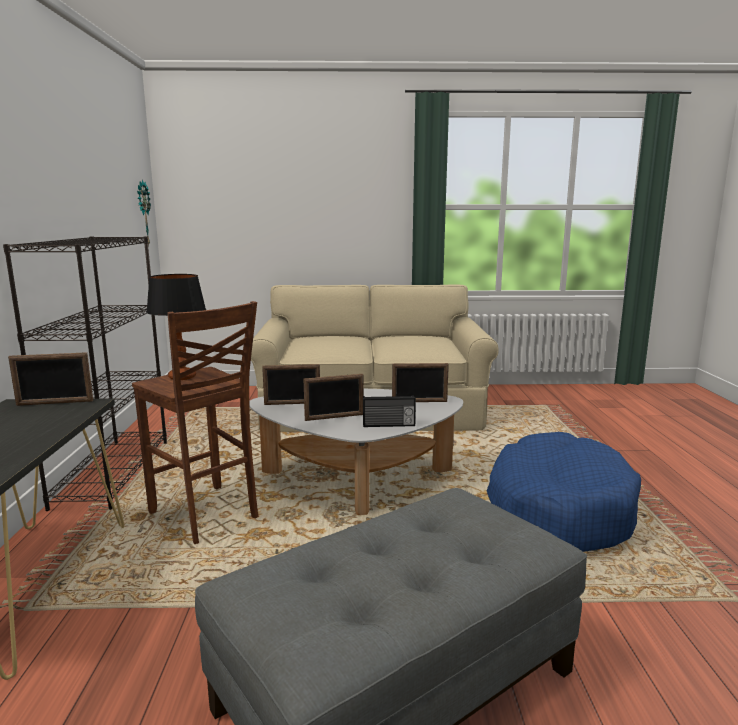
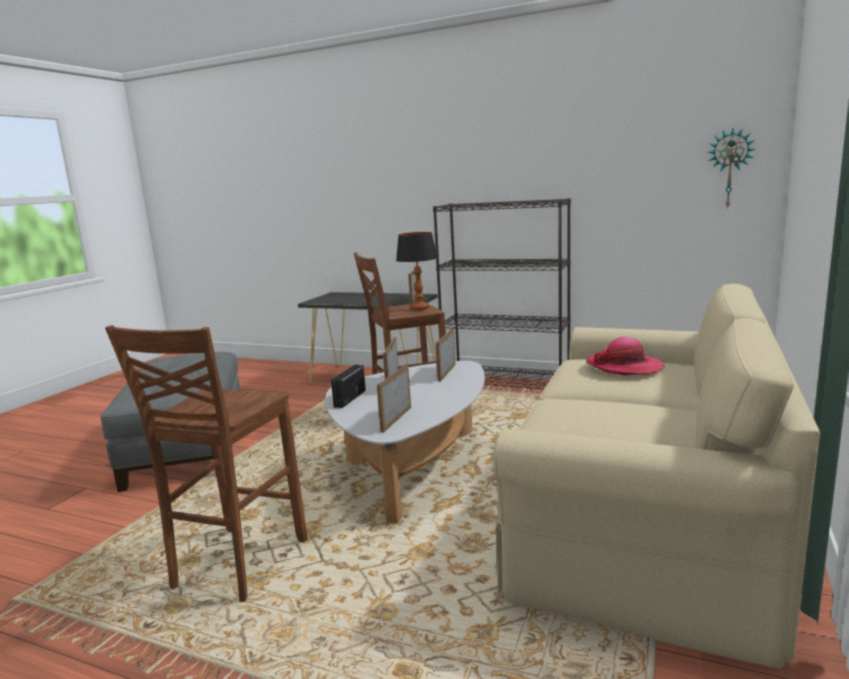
camera: 115 degrees right, 0 degrees up
blue dog bed [487,432,641,552] -> brown stool [105,325,307,602]
none -> hat [586,337,665,375]

